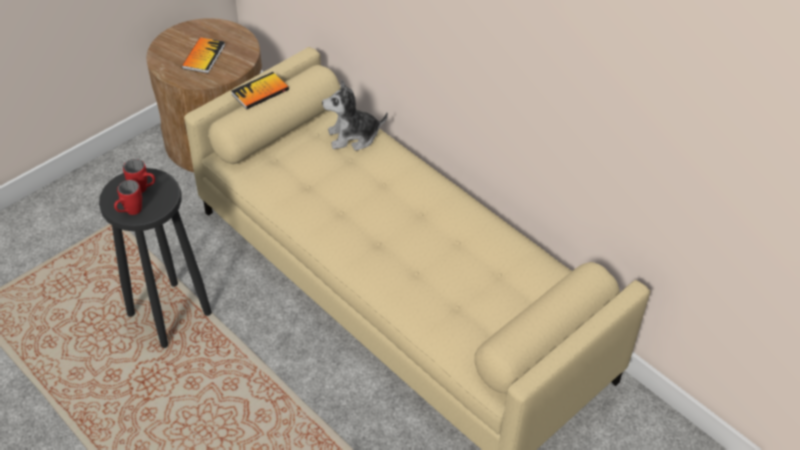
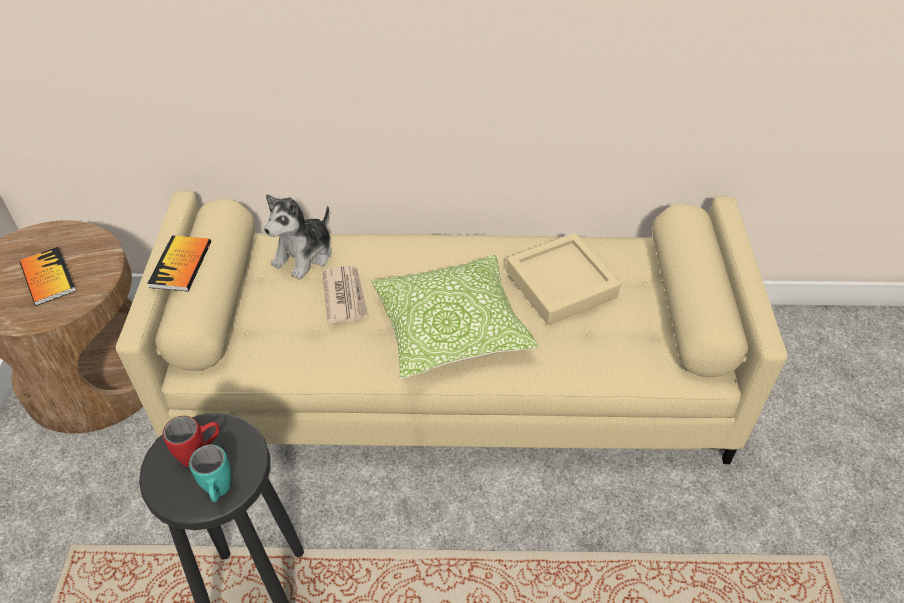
camera: 45 degrees left, 0 degrees up
red mug [114,180,142,215] -> turquoise mug [189,444,231,502]
none -> newspaper [322,266,369,324]
none -> pillow [371,255,538,379]
none -> beige tray [506,233,621,325]

